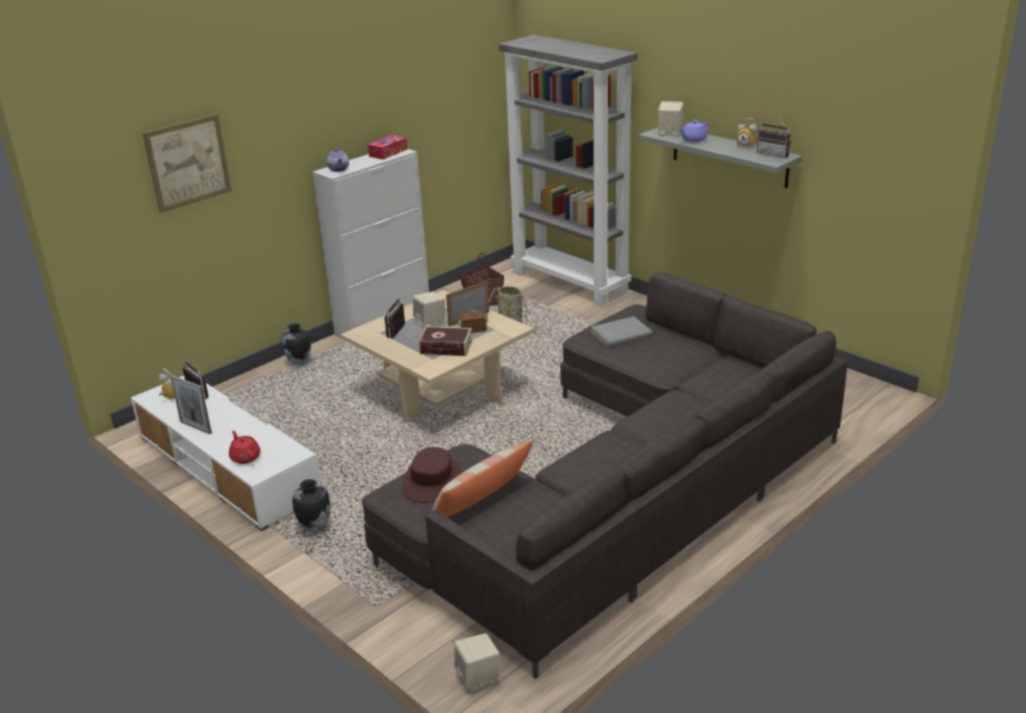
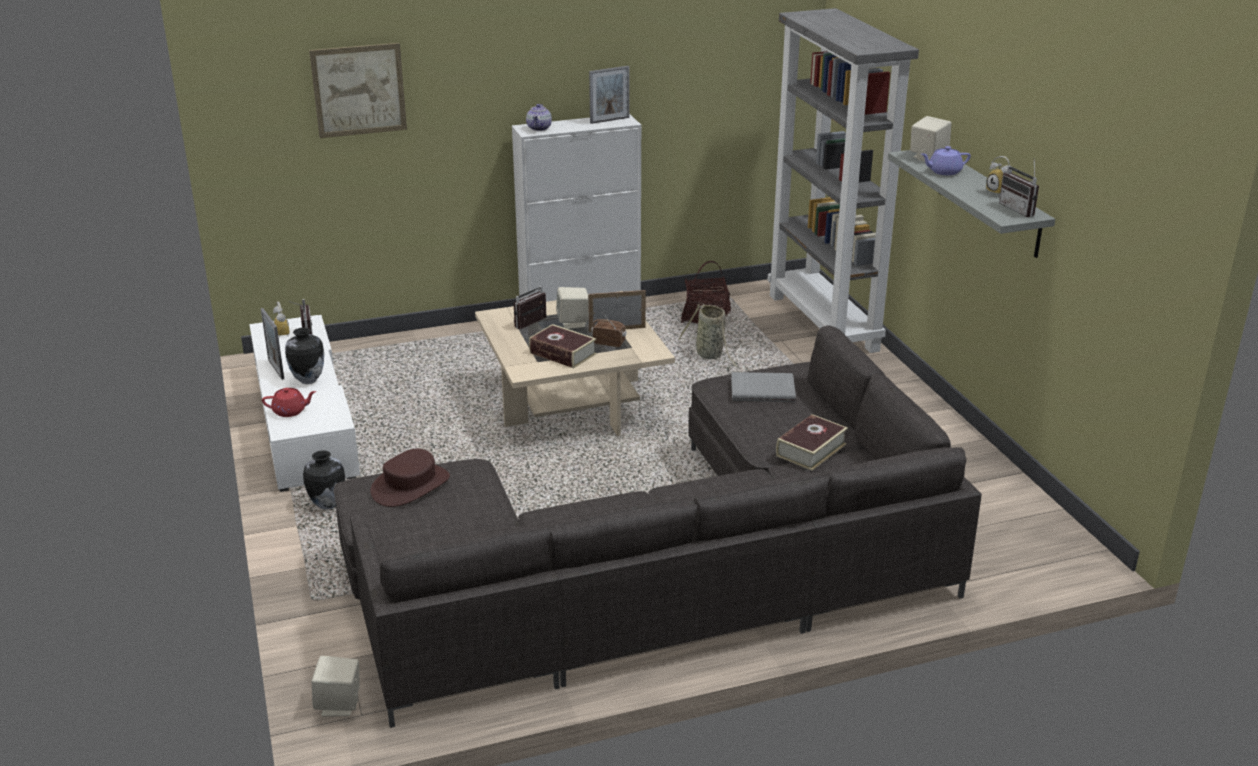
camera: 25 degrees right, 0 degrees up
red teapot [229,431,260,464] -> red teapot turned 90 degrees clockwise [262,388,316,417]
vase [282,323,311,366] -> vase moved to [285,328,324,384]
tissue box [368,135,407,160] -> picture frame [589,66,629,124]
pillow [432,439,534,517] -> none
none -> book [776,414,848,471]

